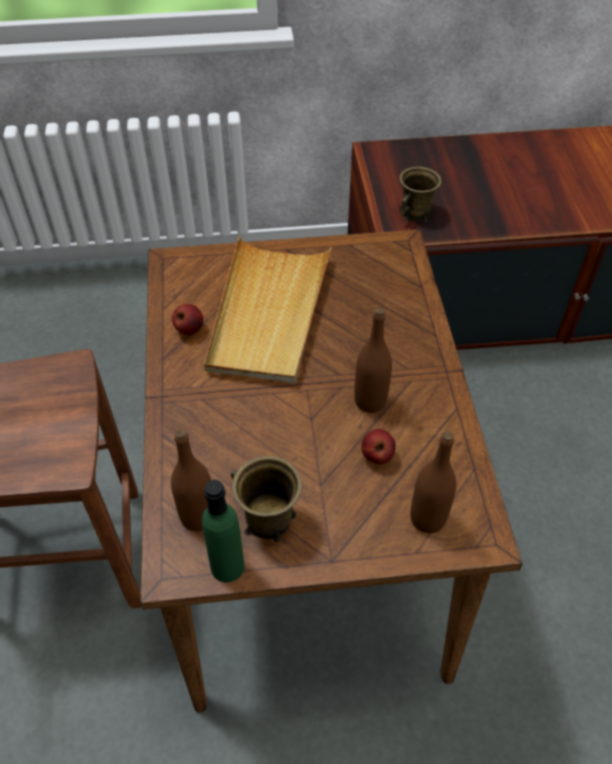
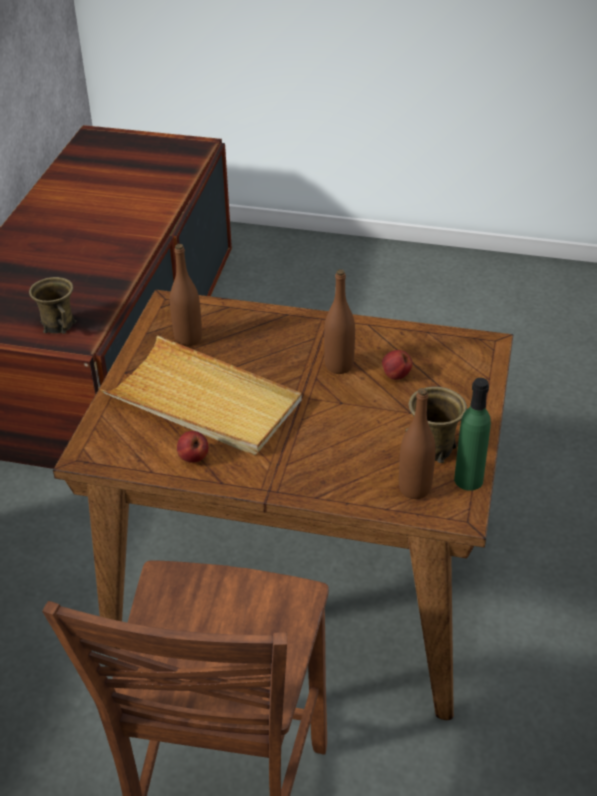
camera: 70 degrees left, 10 degrees down
brown bottle [410,431,456,533] -> brown bottle moved to [170,244,202,346]

